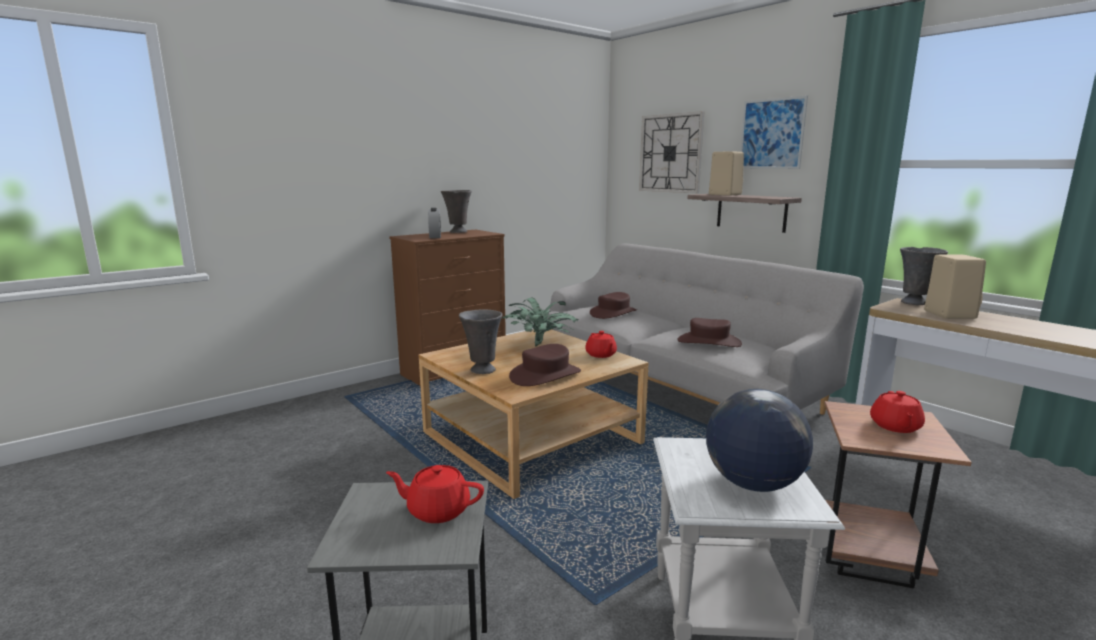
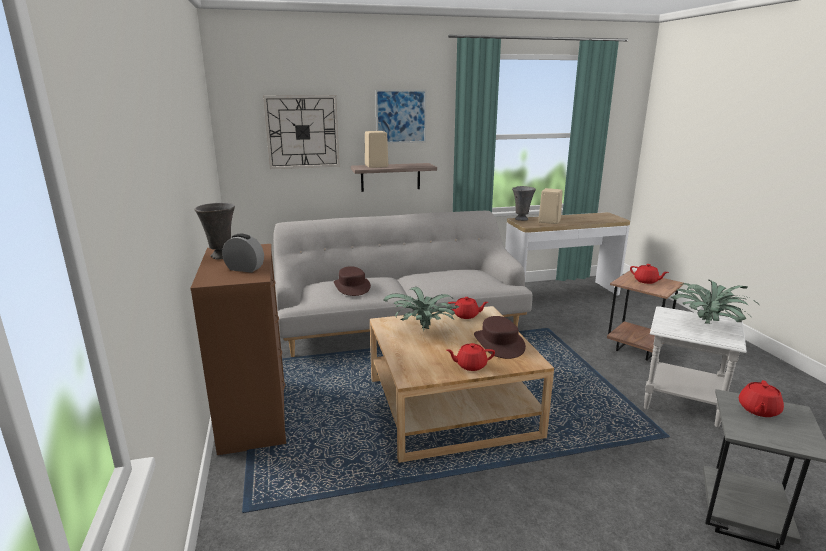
camera: 65 degrees left, 5 degrees up
grey vase [459,309,503,374] -> red teapot [446,343,495,371]
brown hat [677,318,742,347] -> none
globe [706,389,813,492] -> potted plant [671,280,758,324]

